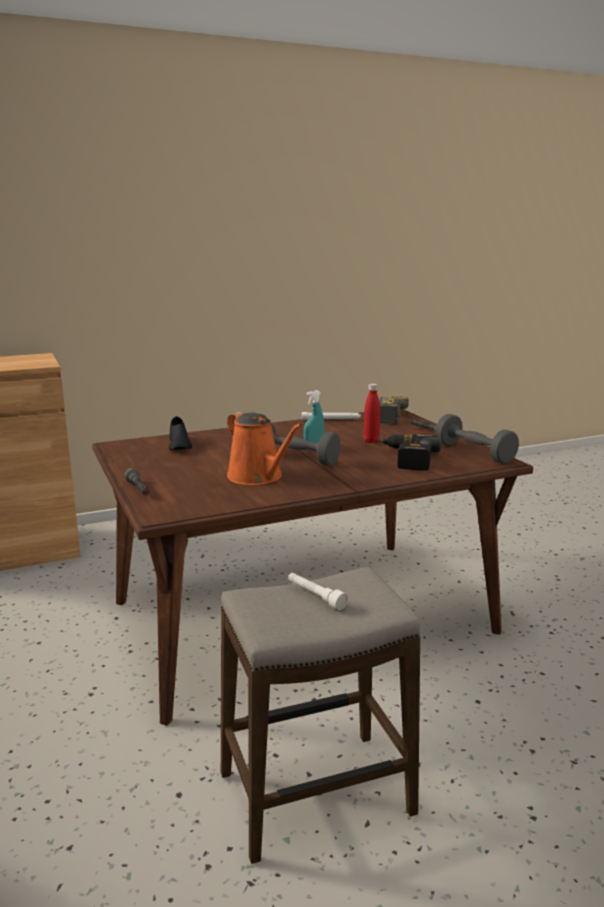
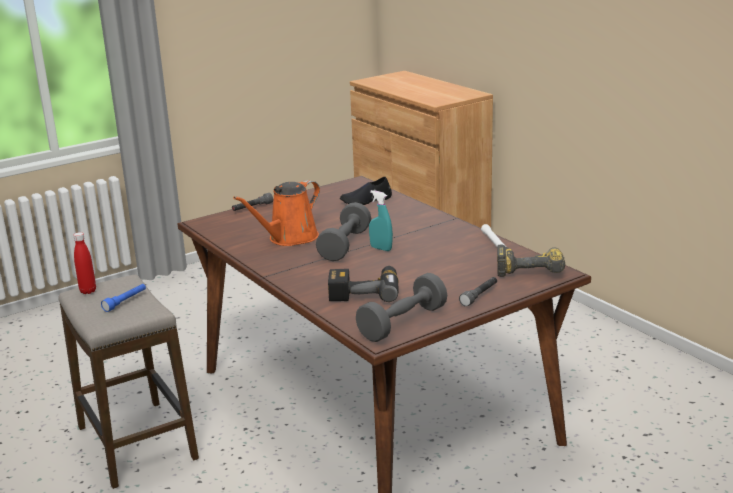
camera: 80 degrees right, 5 degrees up
white flashlight [288,573,348,610] -> blue flashlight [101,284,146,312]
red bottle [364,383,380,443] -> red bottle moved to [74,232,96,294]

